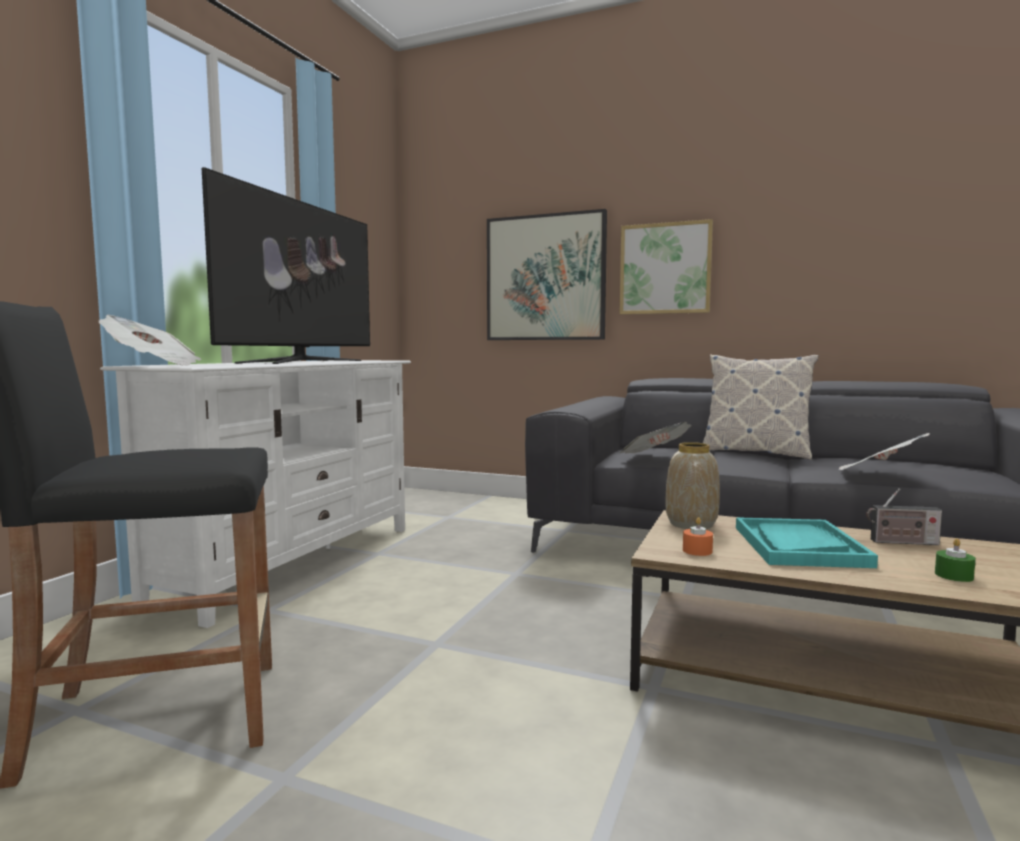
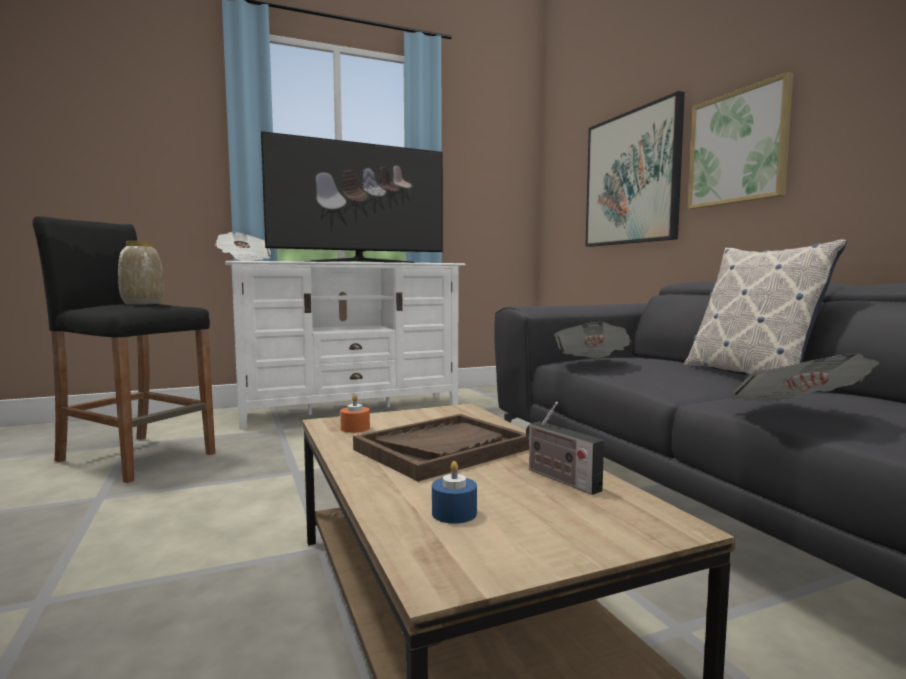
camera: 45 degrees right, 0 degrees up
vase [666,442,720,529] -> vase moved to [118,241,164,305]
turquoise tray [736,517,878,568] -> brown tray [353,414,529,482]
green candle [935,538,976,582] -> blue candle [432,461,477,524]

